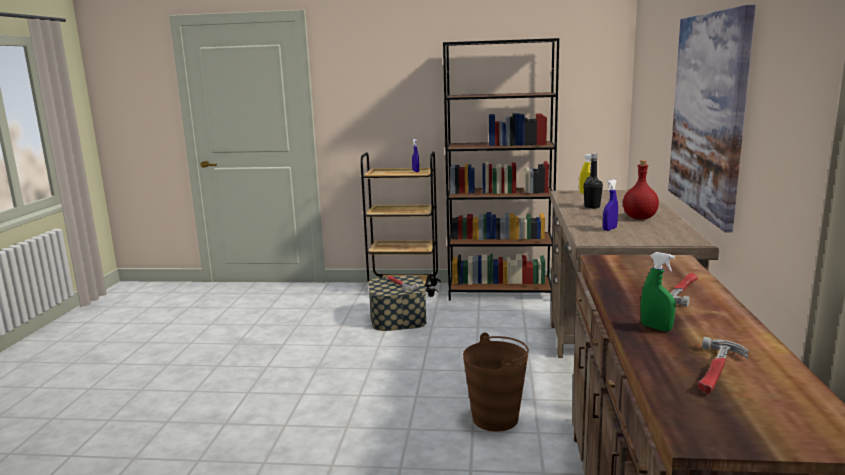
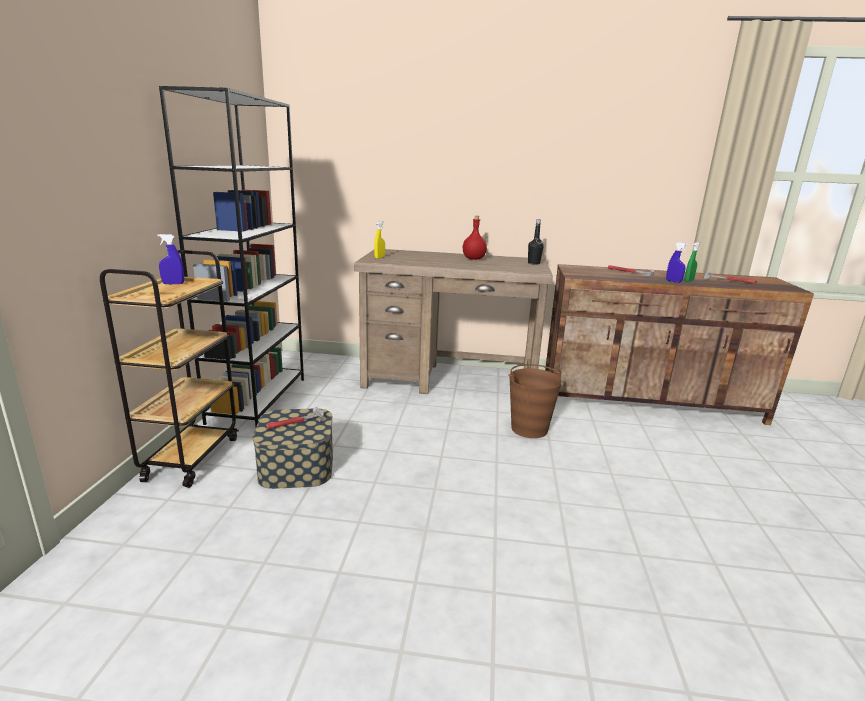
camera: 90 degrees left, 5 degrees up
brown bookcase [443,38,559,300] -> white bookcase [159,86,304,426]
black bottle [583,153,603,209] -> black bottle moved to [528,219,544,265]
blue spray bottle [603,179,618,231] -> blue spray bottle moved to [666,242,688,283]
picture [668,4,756,232] -> none

